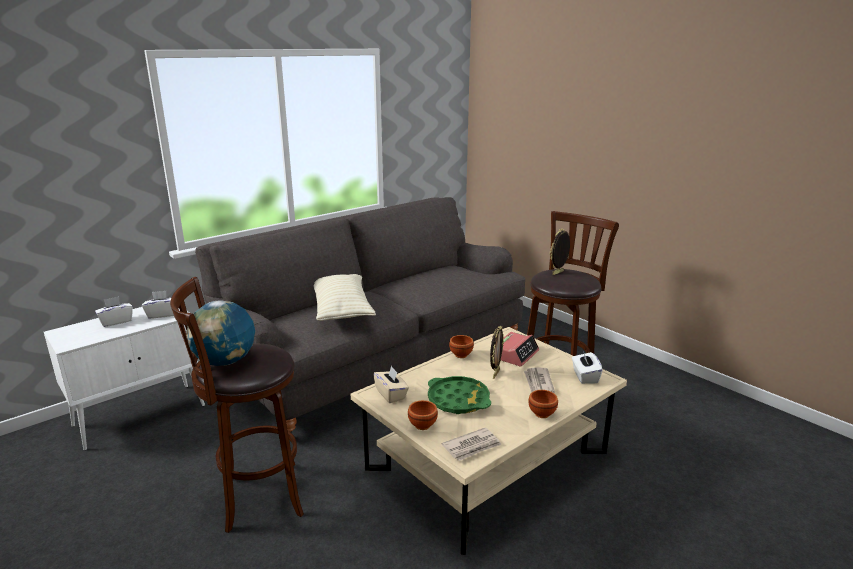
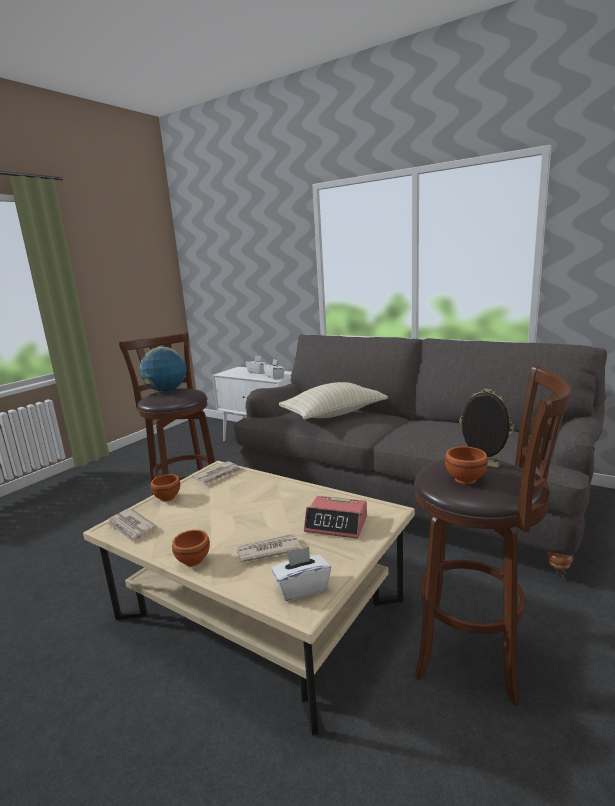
camera: 75 degrees right, 5 degrees down
beige tissue box [373,366,409,403] -> newspaper [192,461,242,484]
green tray [428,376,491,414] -> none
brown bowl [449,335,474,358] -> brown bowl moved to [445,446,488,484]
picture frame [490,326,504,379] -> none

